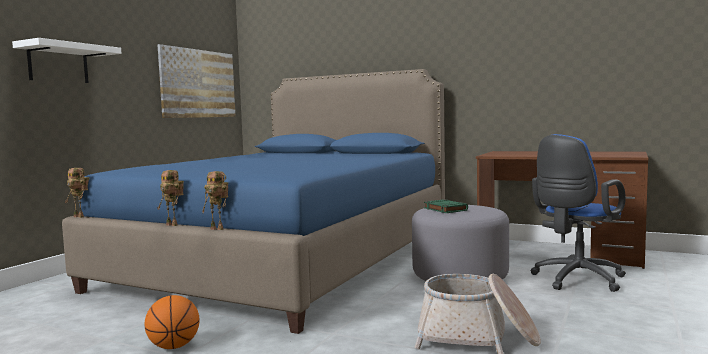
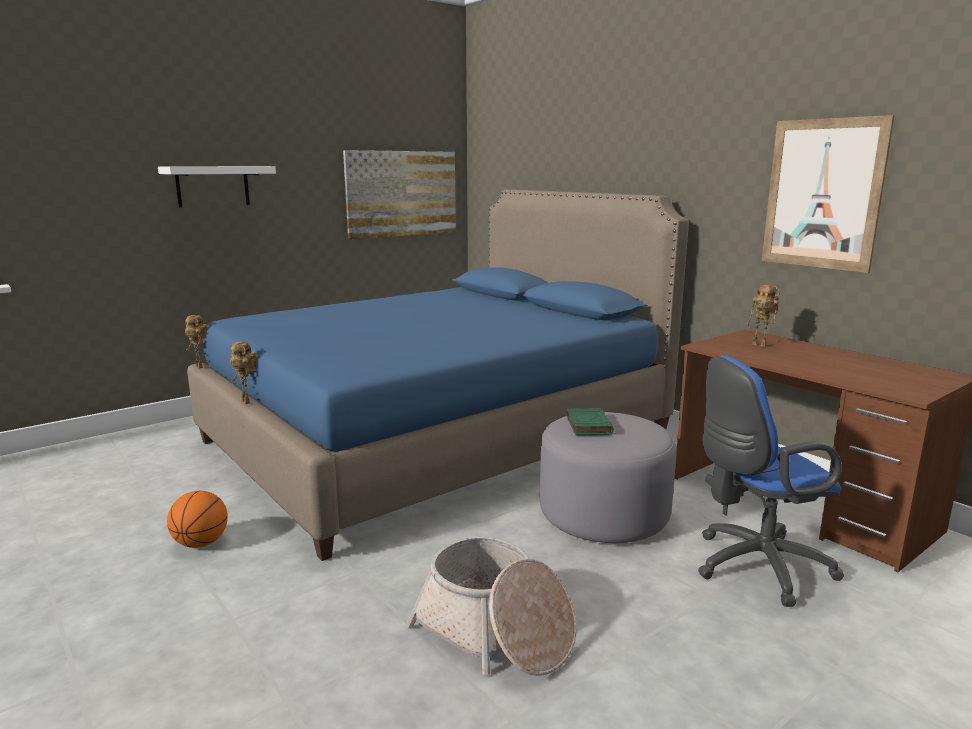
camera: 25 degrees right, 10 degrees up
toy robot [202,171,228,230] -> toy robot moved to [747,285,780,347]
none -> picture [762,115,895,273]

